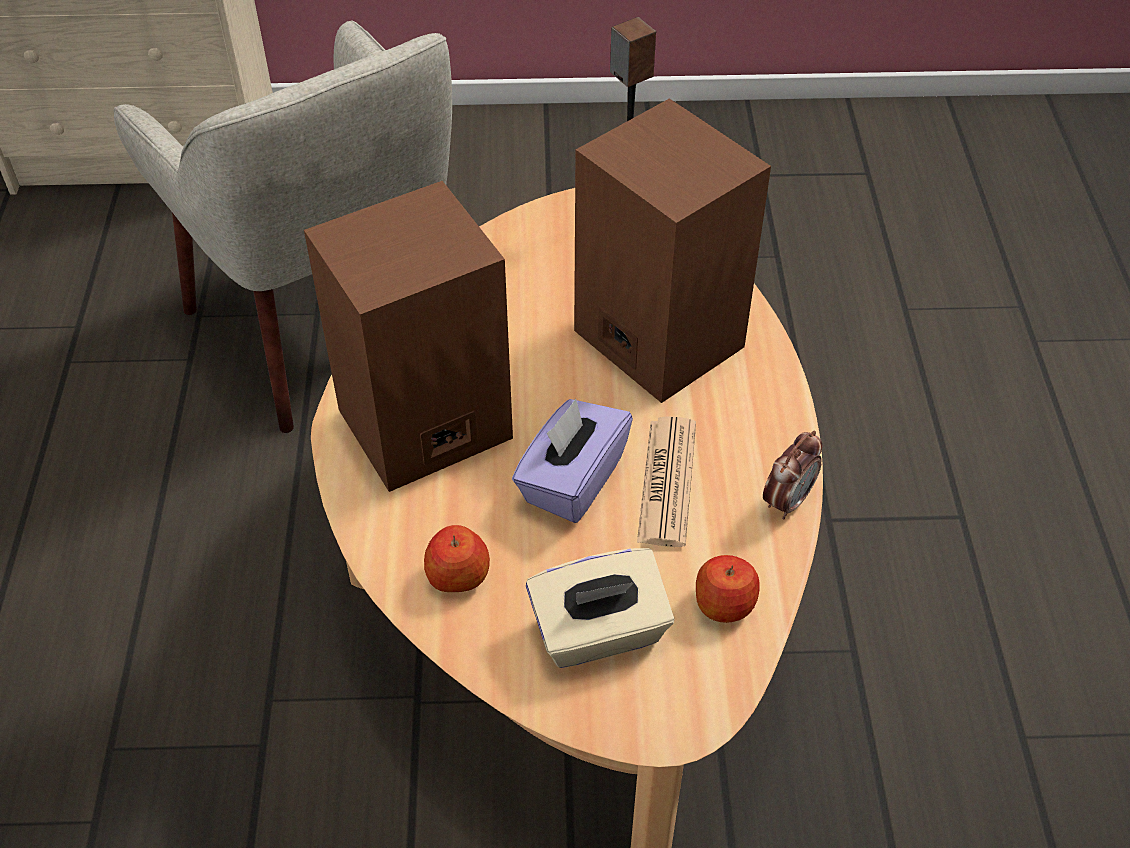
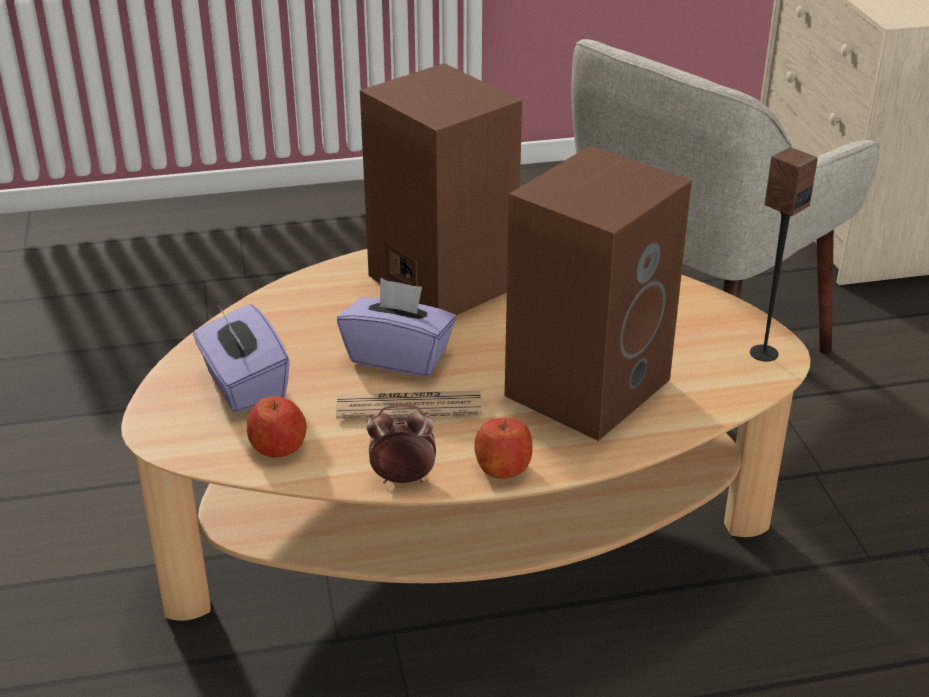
camera: 80 degrees right, 15 degrees down
apple [424,525,490,592] -> apple moved to [474,418,533,479]
beige tissue box [526,548,674,668] -> purple tissue box [193,304,290,412]
alarm clock [763,431,822,519] -> alarm clock turned 150 degrees clockwise [366,404,436,484]

